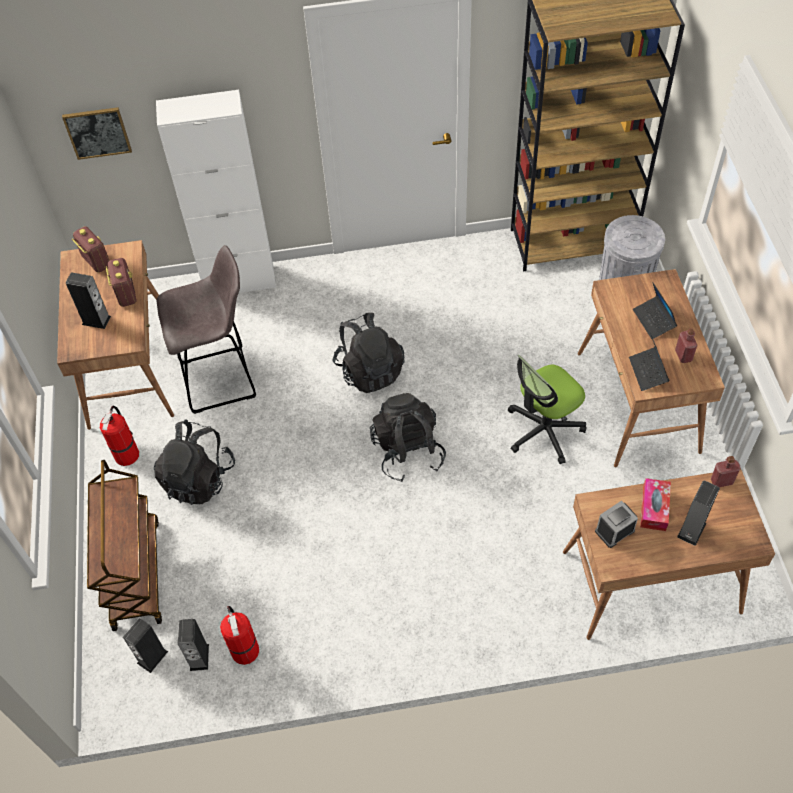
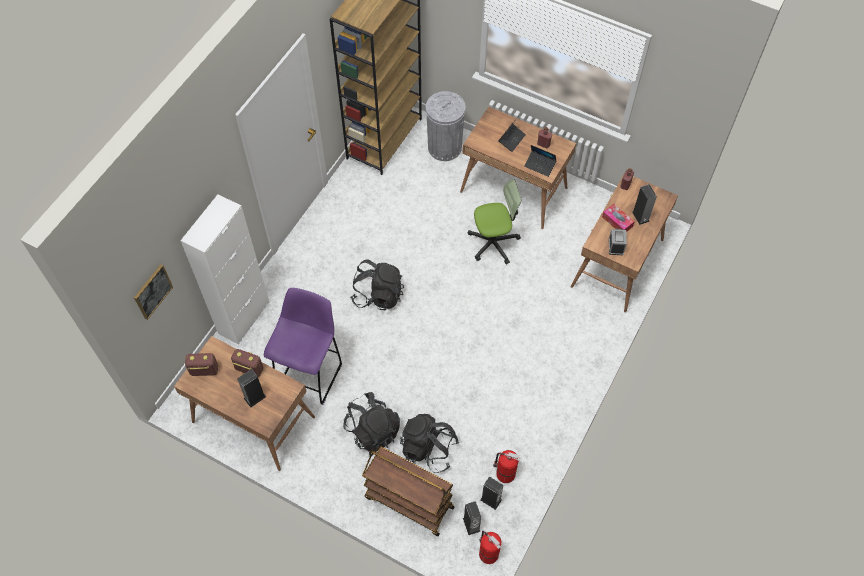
camera: 55 degrees left, 5 degrees up
fire extinguisher [100,405,139,466] -> fire extinguisher moved to [479,531,502,564]
grey stool [156,245,256,414] -> purple stool [264,288,342,405]
black backpack [370,393,446,482] -> black backpack moved to [400,414,459,473]
office chair [508,355,586,464] -> office chair turned 105 degrees counterclockwise [468,179,522,265]
laptop [633,282,677,339] -> laptop turned 75 degrees counterclockwise [498,117,526,152]

